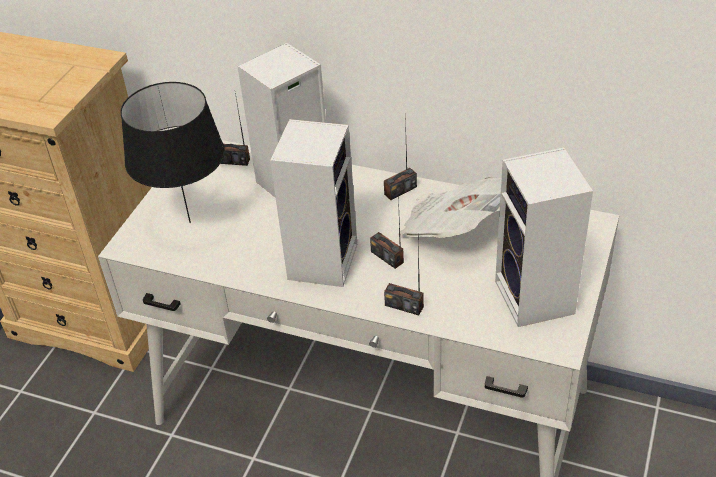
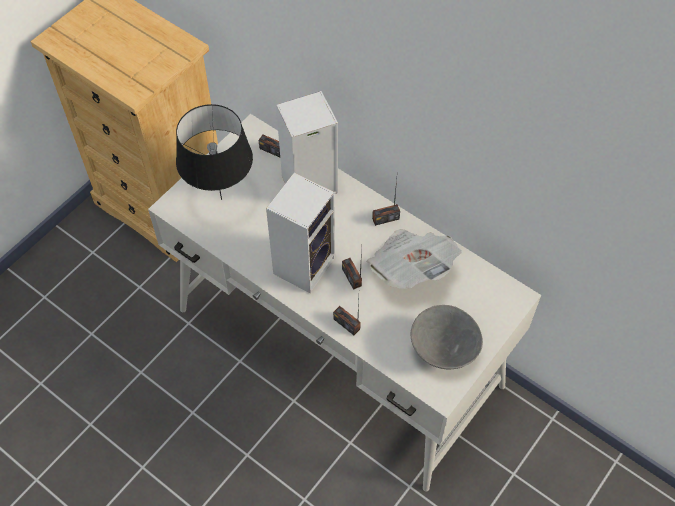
camera: 15 degrees right, 15 degrees up
speaker [495,148,593,327] -> grey bowl [411,305,483,369]

